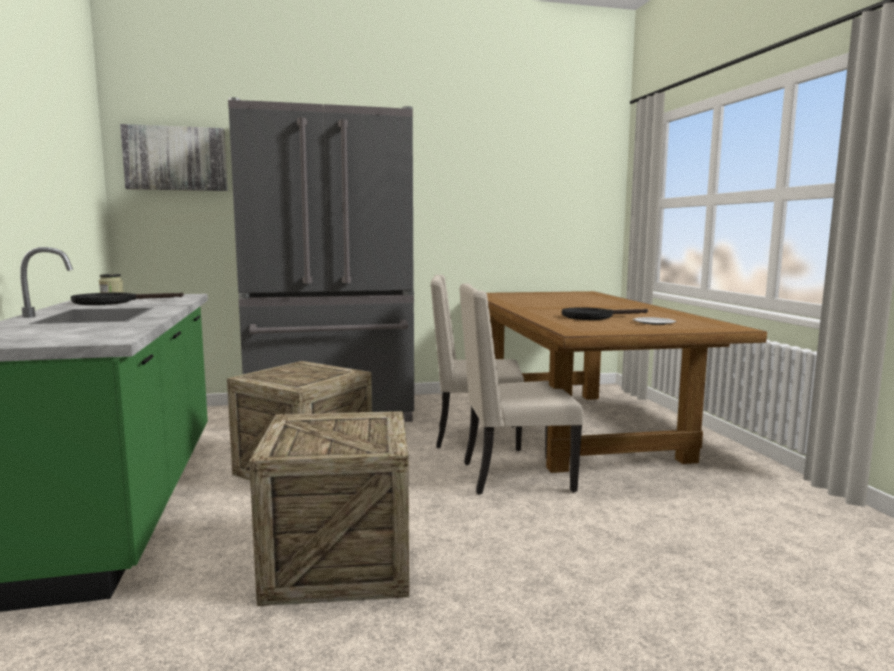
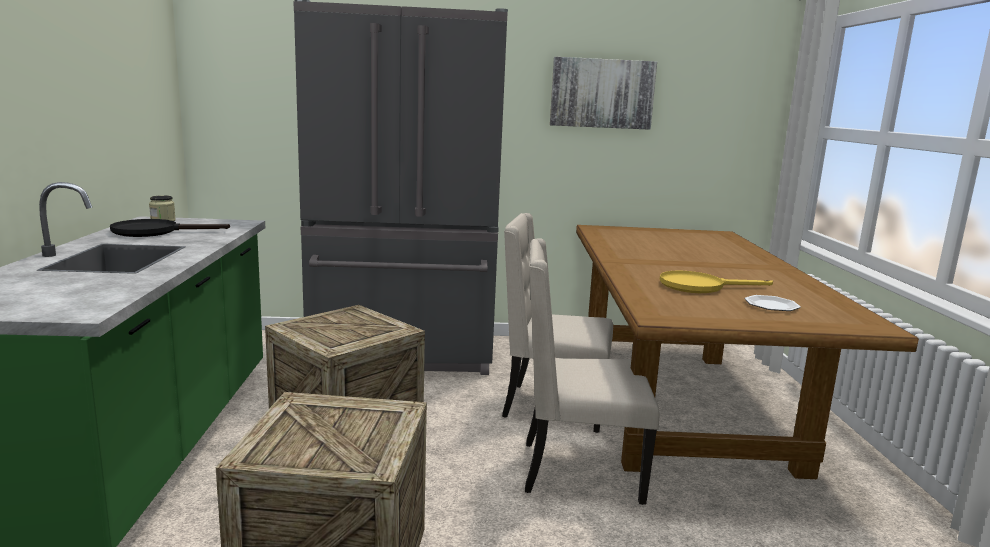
camera: 10 degrees right, 5 degrees up
picture [120,124,228,191] -> picture moved to [550,57,657,130]
black frying pan [562,307,648,320] -> yellow frying pan [659,271,773,293]

